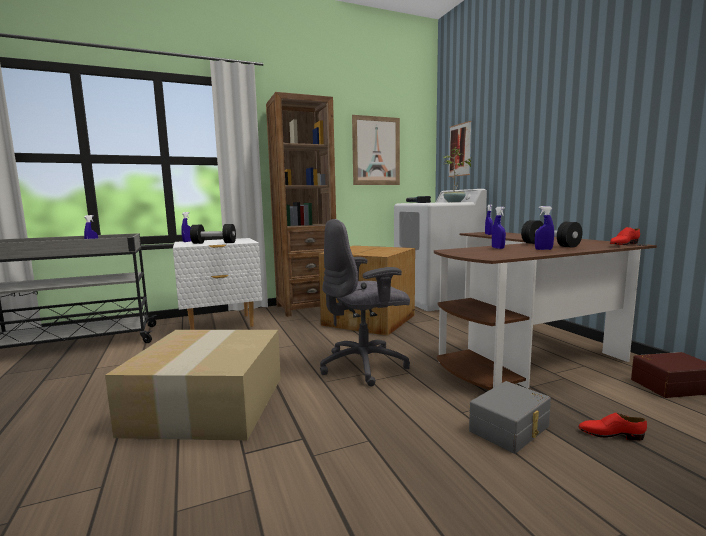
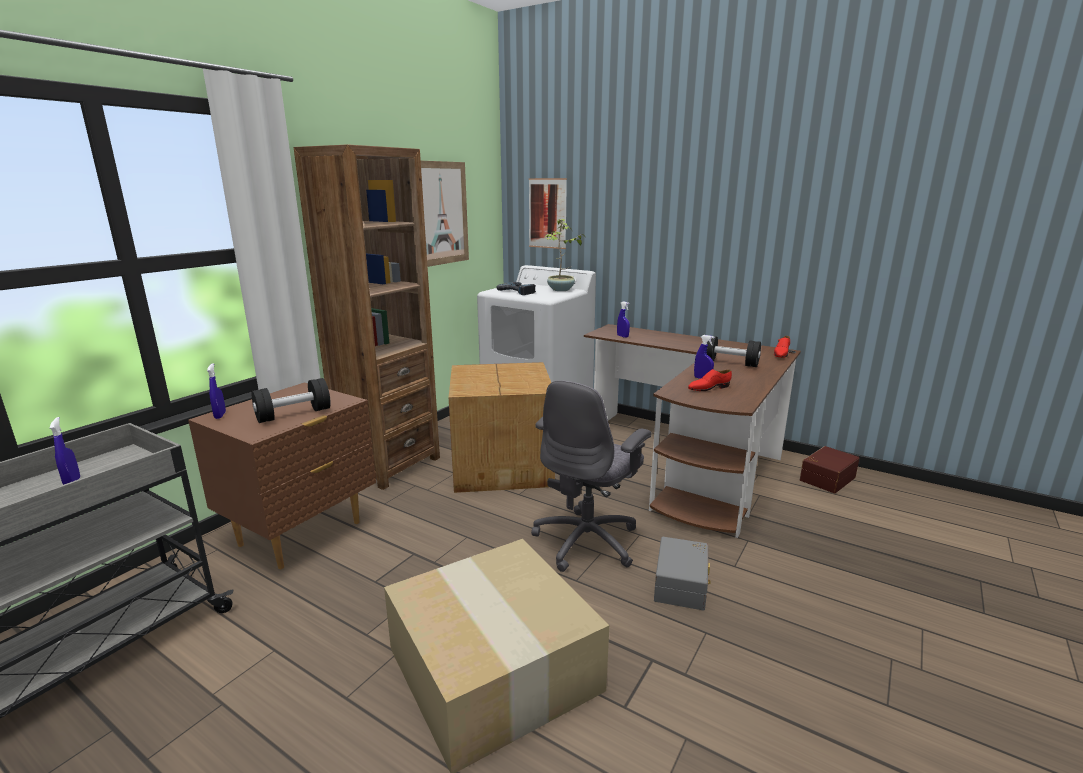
camera: 35 degrees left, 10 degrees up
white nightstand [173,238,262,330] -> brown nightstand [188,382,376,569]
grey storage box [469,381,551,454] -> grey storage box moved to [654,537,711,610]
blue spray bottle [535,206,554,250] -> none
red shoe [578,413,647,441] -> red shoe moved to [688,369,732,391]

